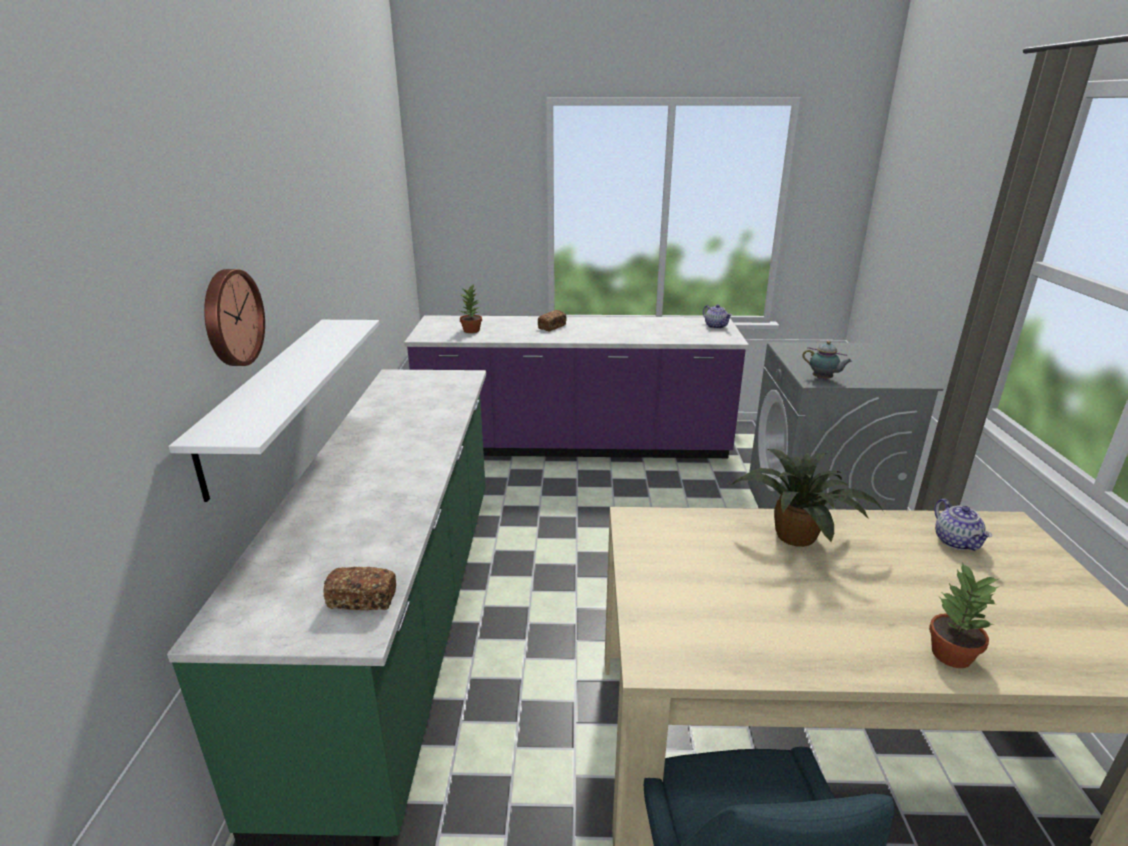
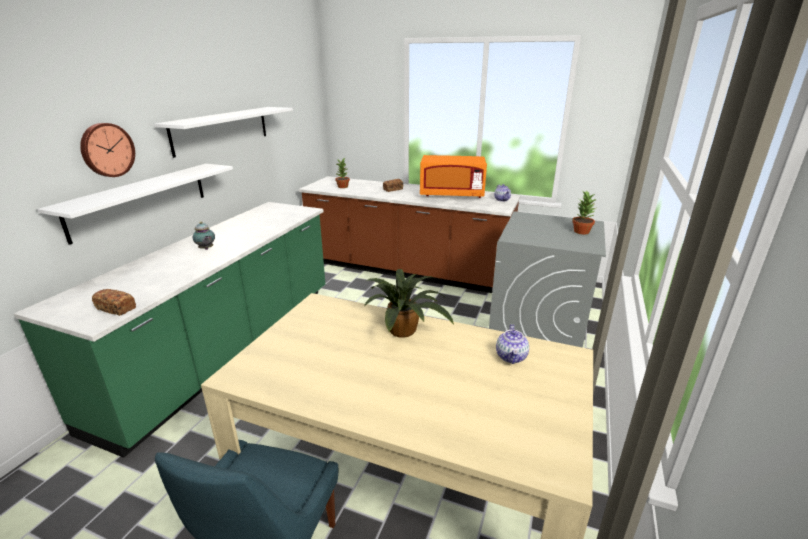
camera: 20 degrees right, 0 degrees up
purple counter [404,315,749,458] -> brown counter [298,176,520,293]
teapot [802,341,852,380] -> teapot moved to [193,222,215,250]
potted plant [929,562,1000,668] -> potted plant moved to [573,191,597,234]
none -> white shelf [154,107,293,158]
none -> orange microwave [420,155,487,198]

